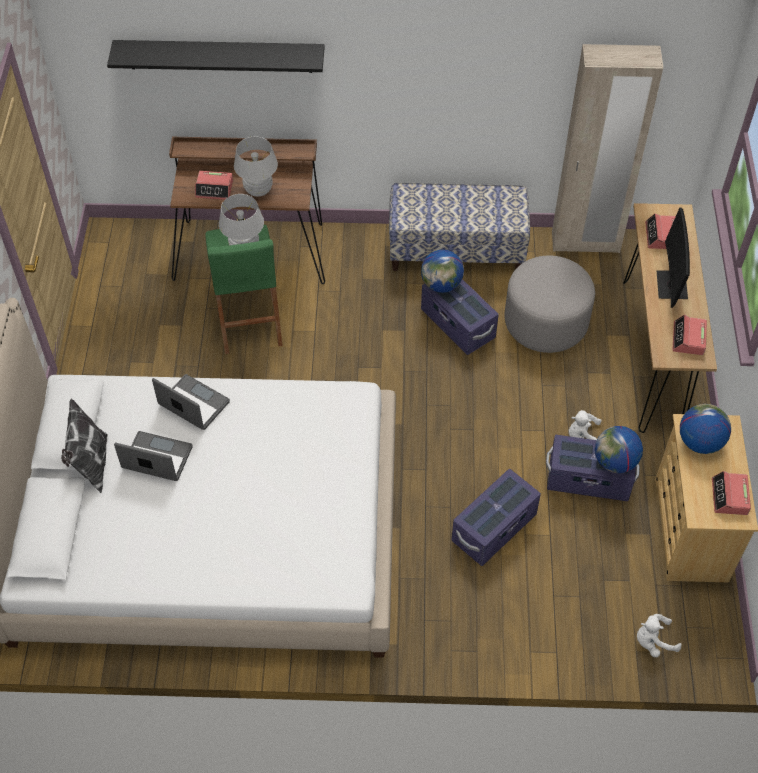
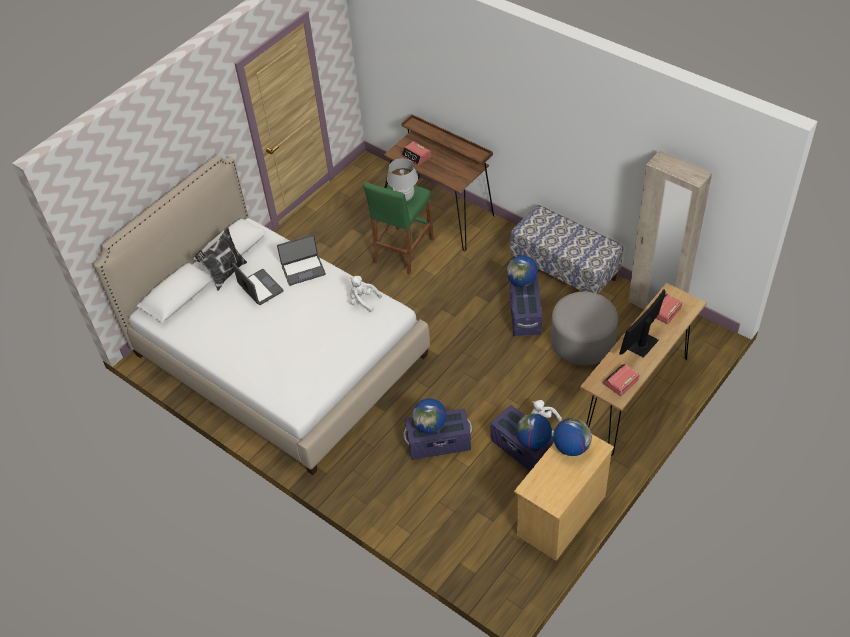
camera: 40 degrees right, 5 degrees down
black shelf [107,40,325,73] -> none
laptop [152,374,230,430] -> laptop turned 90 degrees clockwise [277,234,326,286]
white table lamp [234,136,278,197] -> none
white plush toy [637,614,682,657] -> white plush toy moved to [350,276,382,312]
alarm clock [712,471,751,515] -> none
none -> globe [412,398,447,434]

